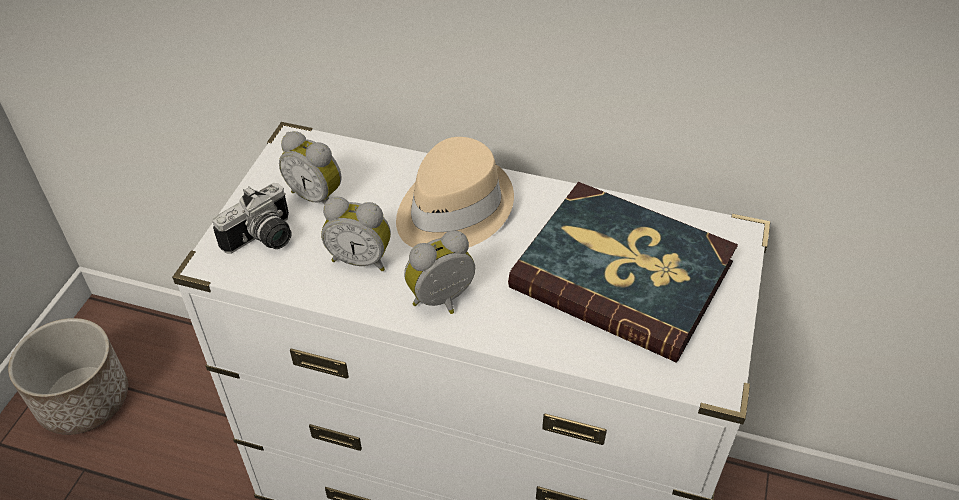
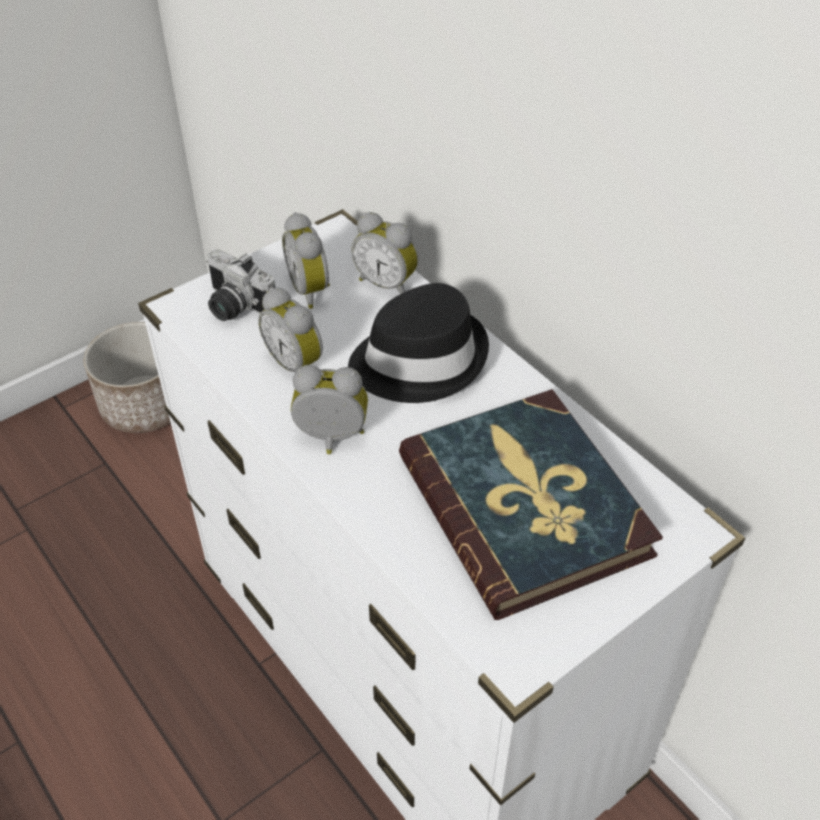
camera: 35 degrees right, 0 degrees up
camera [213,183,292,254] -> camera turned 45 degrees clockwise [206,249,275,321]
beige hat [396,137,514,247] -> black hat [348,283,489,403]
none -> alarm clock [352,212,418,294]

